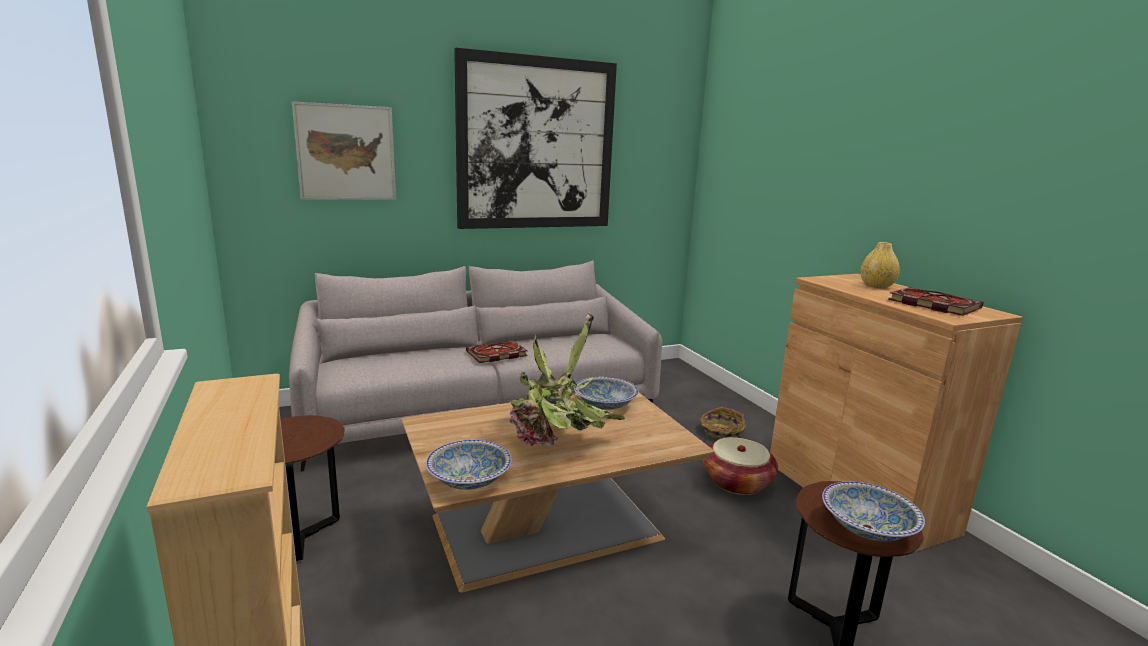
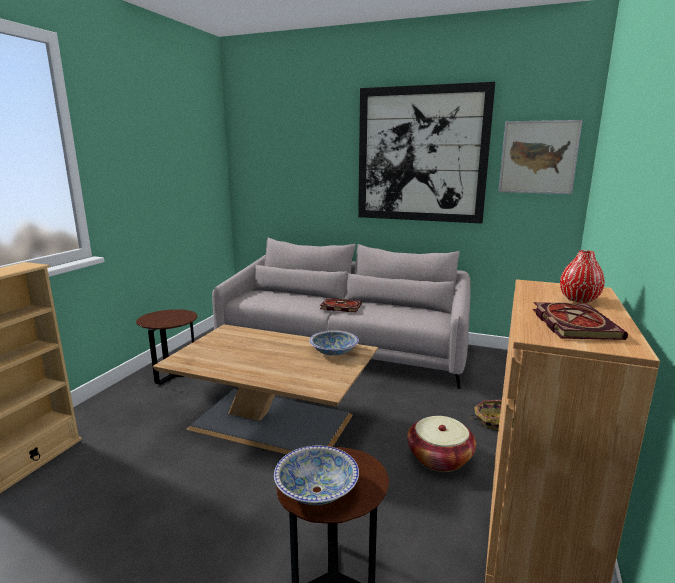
camera: 45 degrees right, 0 degrees up
picture [292,101,396,200] -> picture moved to [498,120,582,194]
bowl [426,440,512,490] -> none
potted plant [510,311,625,446] -> none
yellow vase [860,242,900,288] -> red vase [560,250,605,303]

